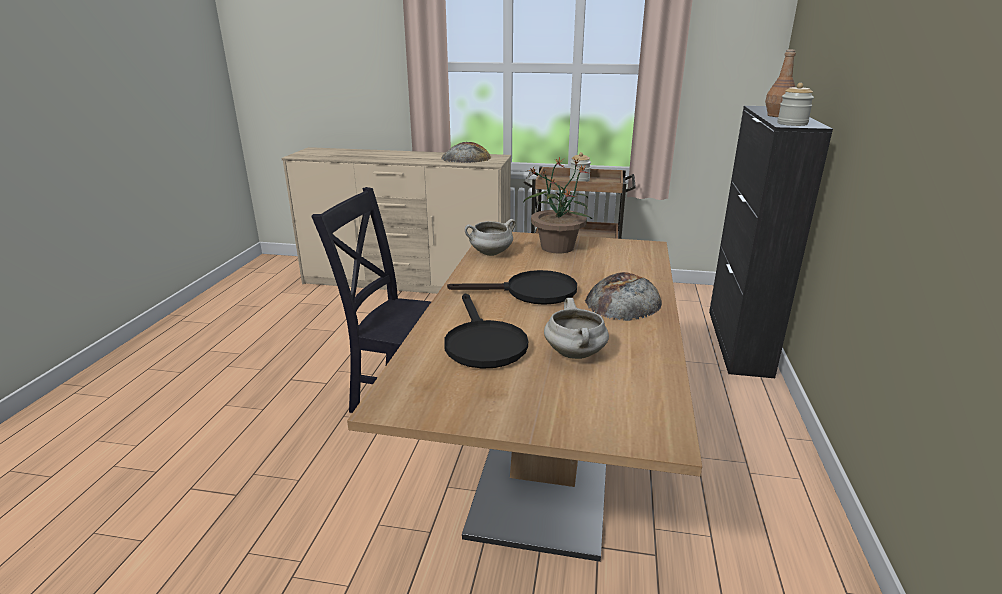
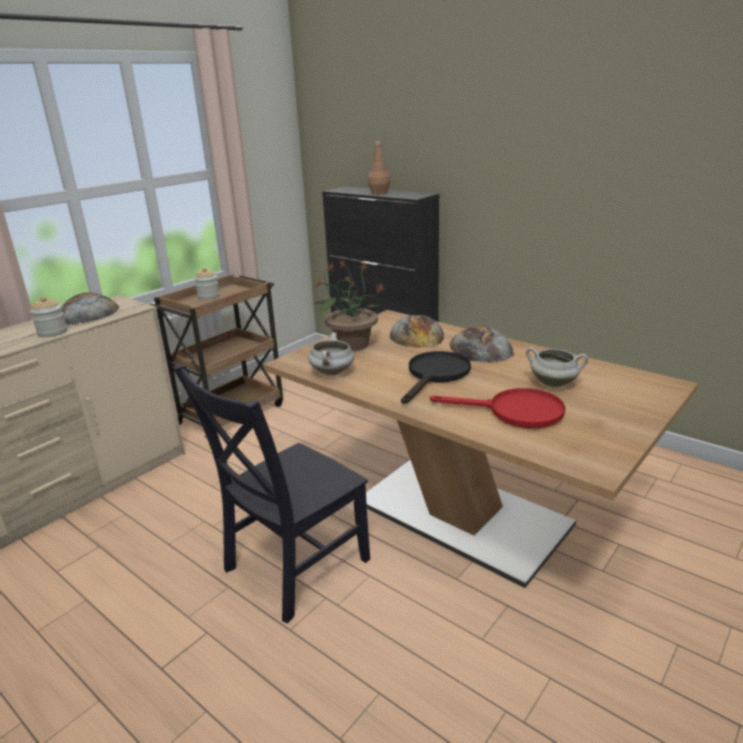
camera: 60 degrees left, 0 degrees up
black frying pan [444,293,528,369] -> red frying pan [430,388,566,428]
jar [777,83,814,126] -> jar moved to [30,296,67,337]
none -> bread [390,315,444,348]

